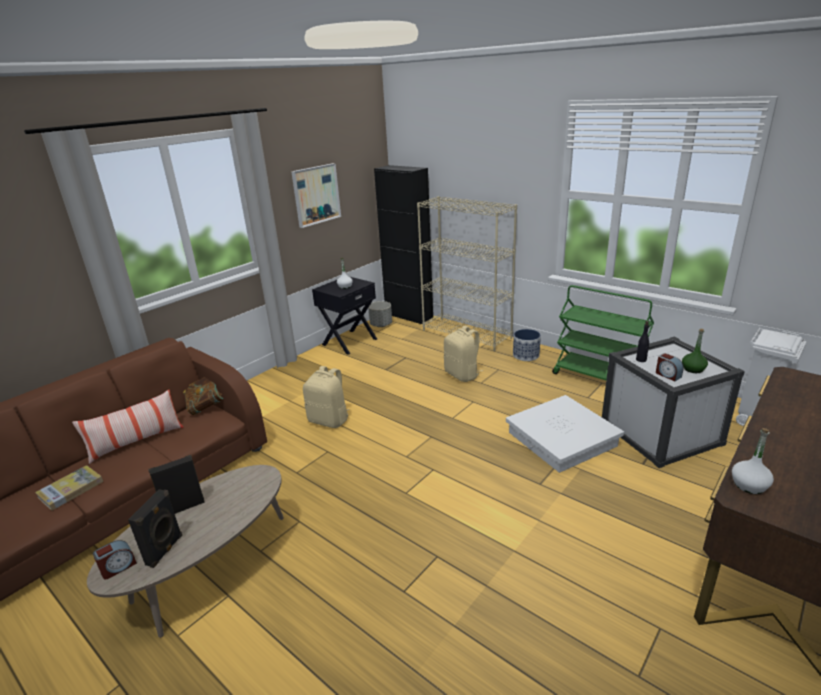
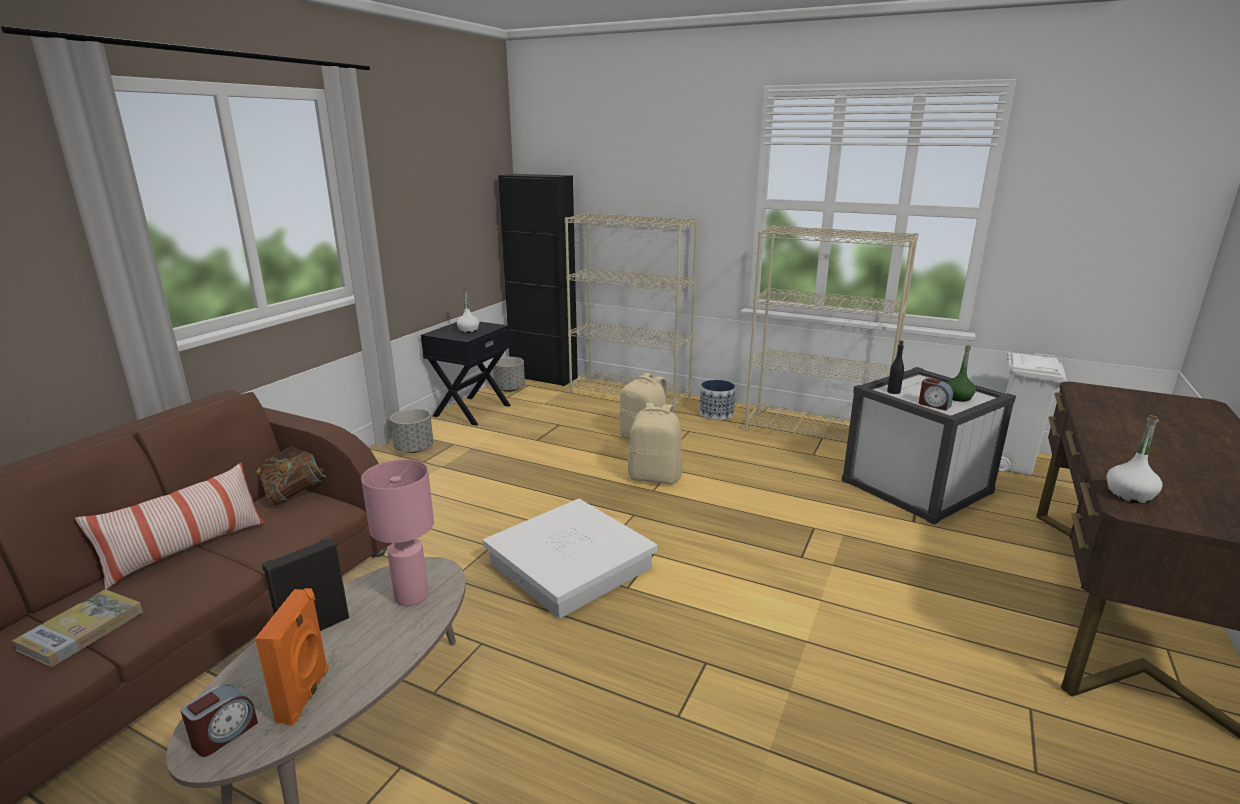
camera: 15 degrees left, 5 degrees down
black speaker [128,489,182,568] -> orange speaker [255,588,329,725]
picture [291,163,341,228] -> none
beige backpack [303,366,349,428] -> beige backpack moved to [628,403,682,484]
white storage box [506,395,624,473] -> white storage box moved to [483,499,658,619]
green cart [552,285,654,380] -> beige bookcase [745,225,919,442]
none -> pink table lamp [361,459,434,606]
none -> grey planter [390,409,433,453]

